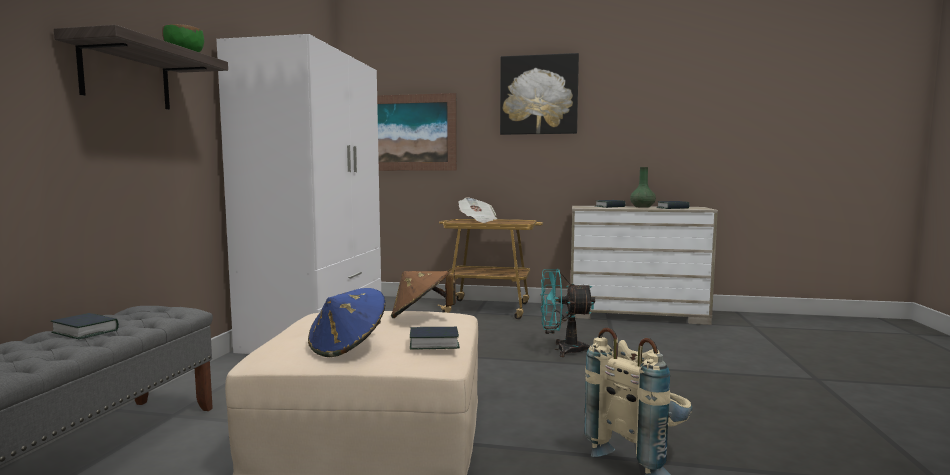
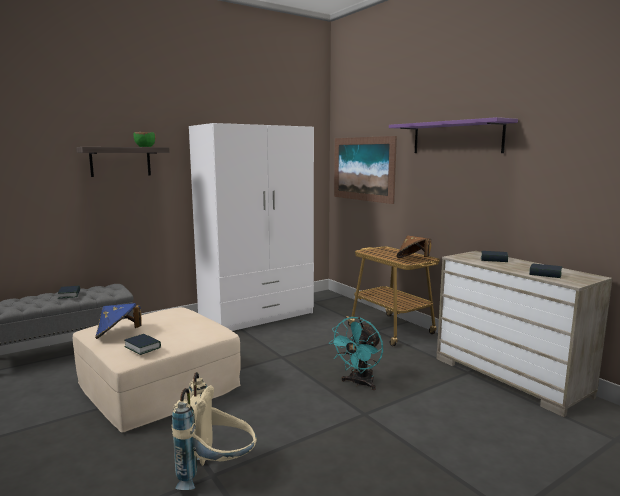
camera: 45 degrees right, 5 degrees up
brown hat [391,271,456,318] -> brown hat moved to [396,236,431,258]
newspaper [458,197,497,223] -> none
picture [500,53,579,135] -> purple shelf [389,117,518,153]
turquoise fan [541,269,595,357] -> turquoise fan turned 105 degrees counterclockwise [329,317,383,390]
green vase [630,167,656,208] -> none

